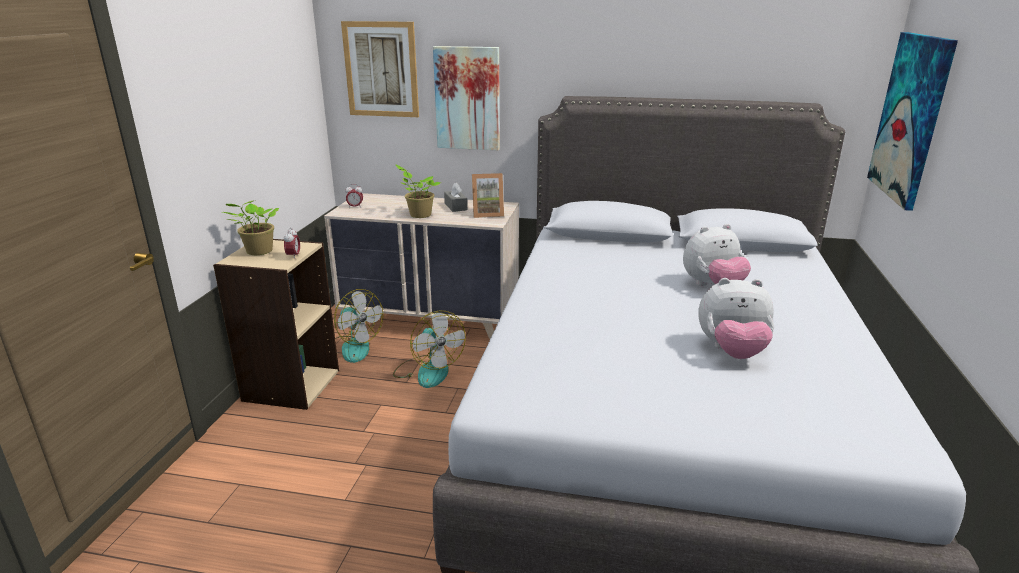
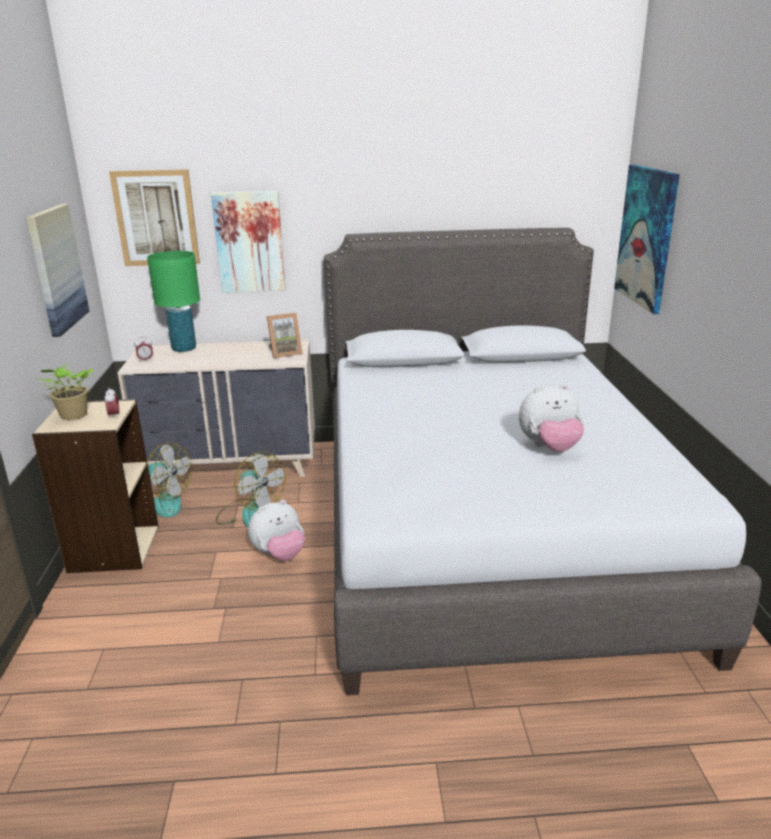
camera: 15 degrees left, 0 degrees up
potted plant [396,165,441,218] -> none
grey tissue box [444,183,467,212] -> none
plush toy [683,224,751,286] -> plush toy moved to [248,500,305,561]
none -> picture [26,204,89,337]
none -> green table lamp [147,251,200,352]

